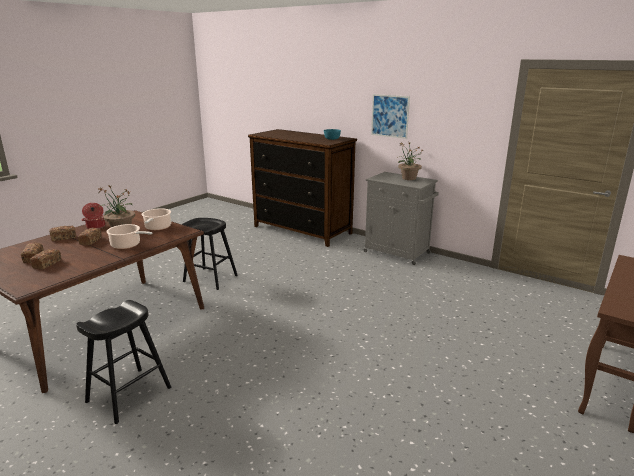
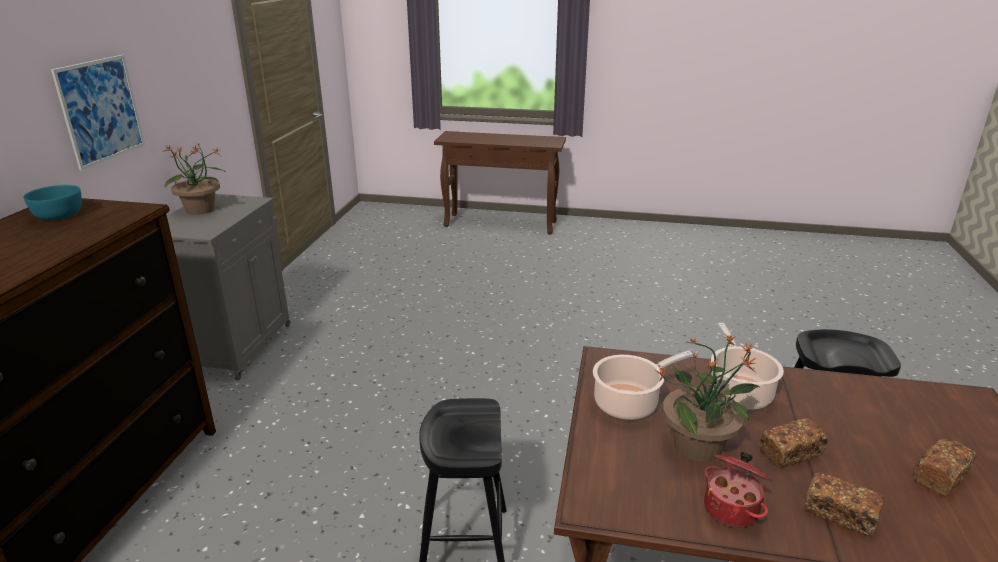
camera: 115 degrees left, 5 degrees up
bread [30,249,61,270] -> none

